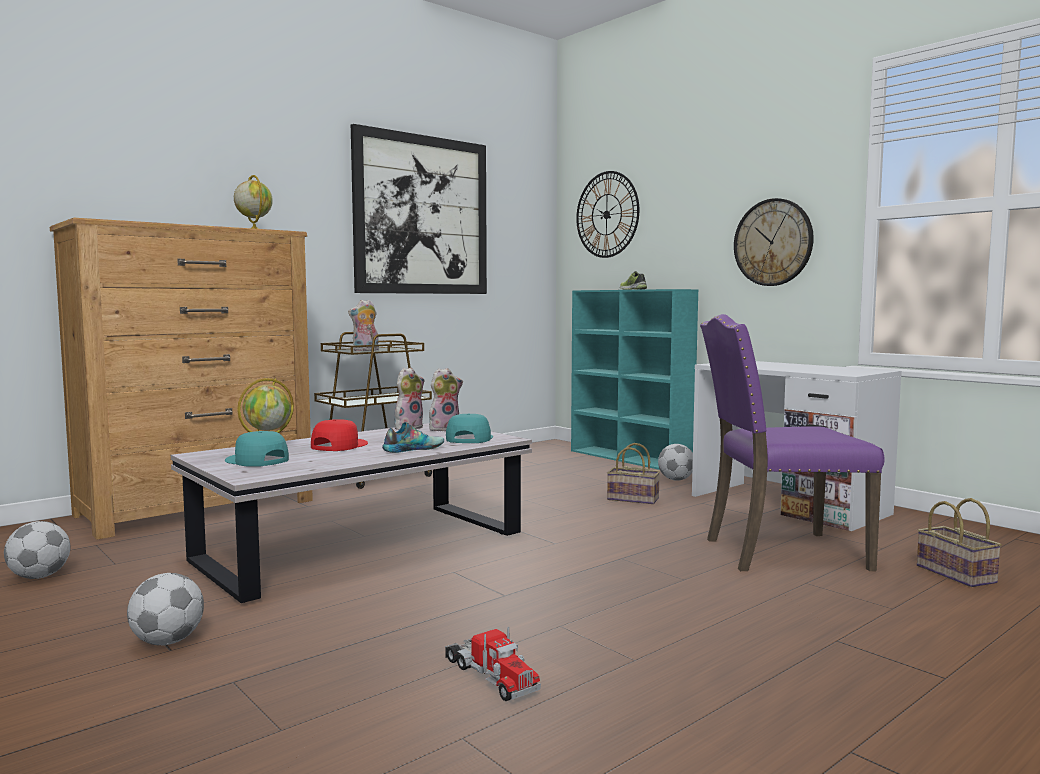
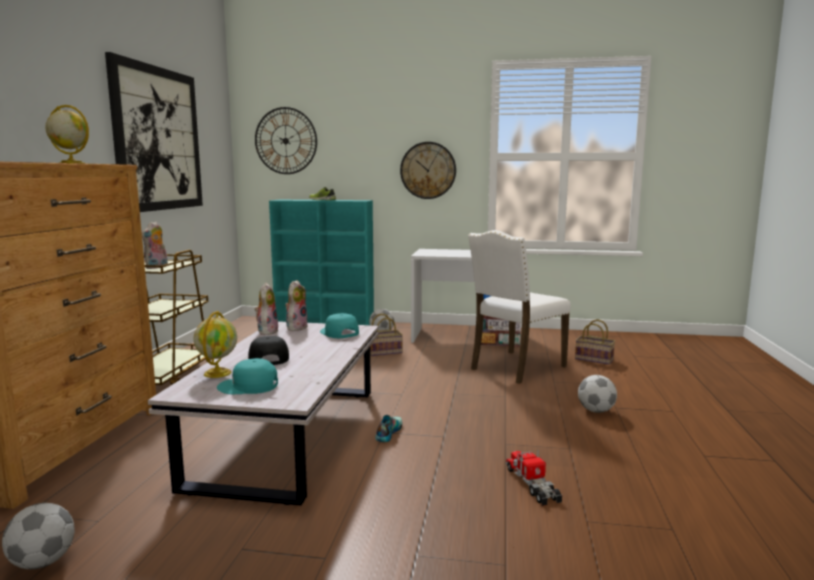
camera: 40 degrees left, 5 degrees up
football [127,573,204,646] -> football moved to [578,375,617,413]
red cap [311,419,368,451] -> black cap [248,336,289,365]
shoe [382,422,444,453] -> shoe moved to [375,415,402,442]
toy truck [445,627,541,701] -> toy truck turned 120 degrees counterclockwise [506,450,562,506]
purple chair [700,314,885,571] -> white chair [468,230,571,384]

